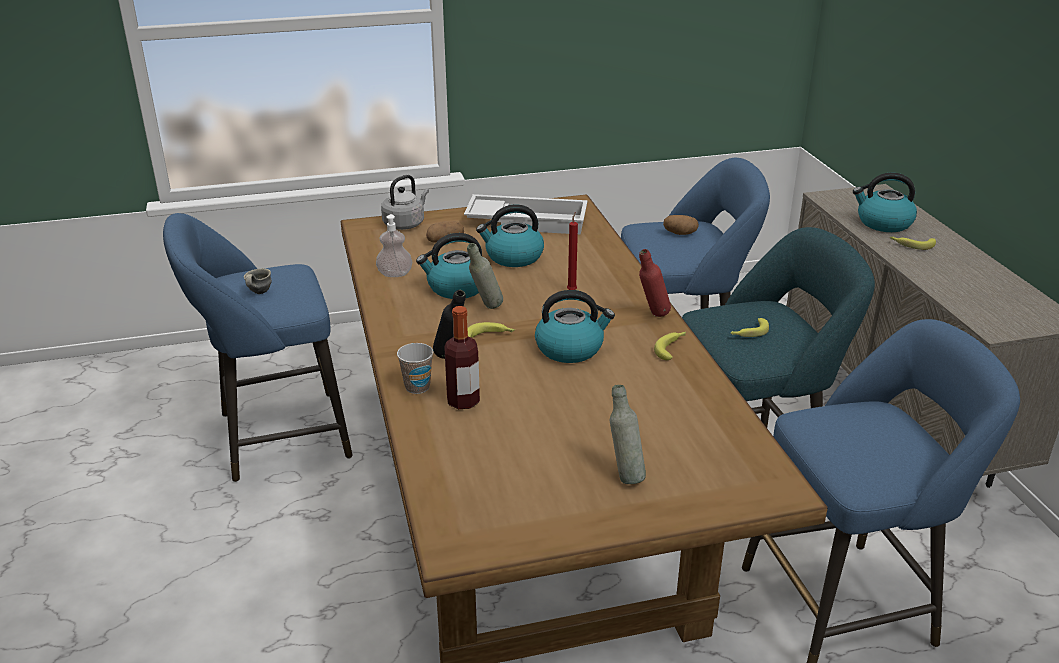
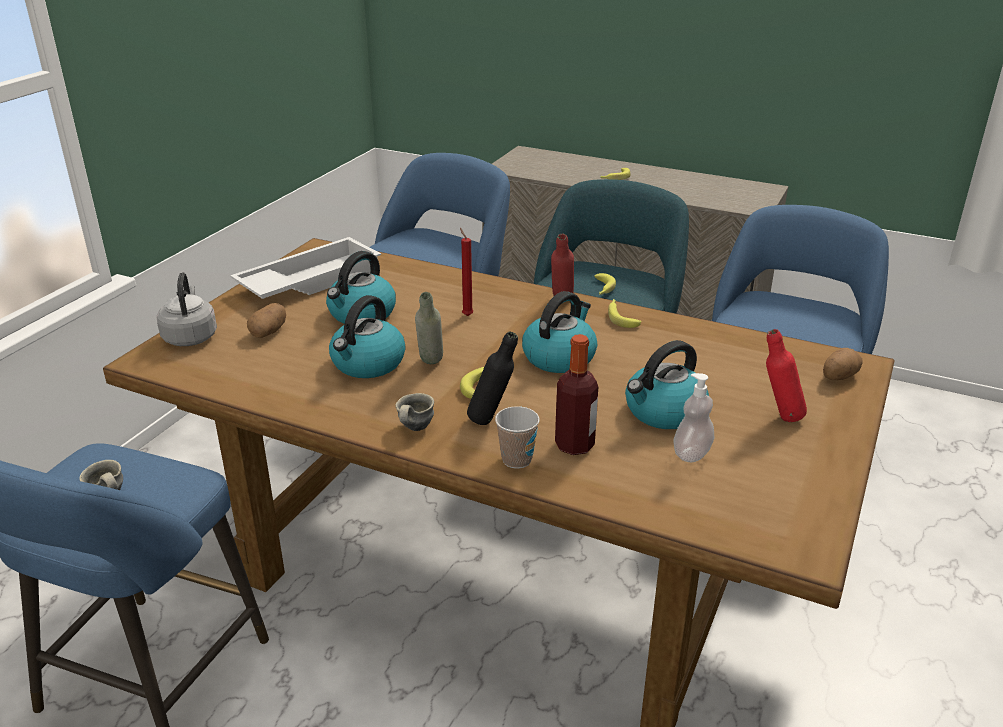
camera: 50 degrees left, 0 degrees up
soap dispenser [376,214,412,277] -> soap dispenser moved to [674,373,714,462]
grey bottle [610,385,646,484] -> red bottle [766,329,807,422]
potato [663,215,699,235] -> potato moved to [823,348,863,380]
kettle [853,173,917,232] -> kettle moved to [625,340,709,429]
none -> grey mug [395,393,434,431]

